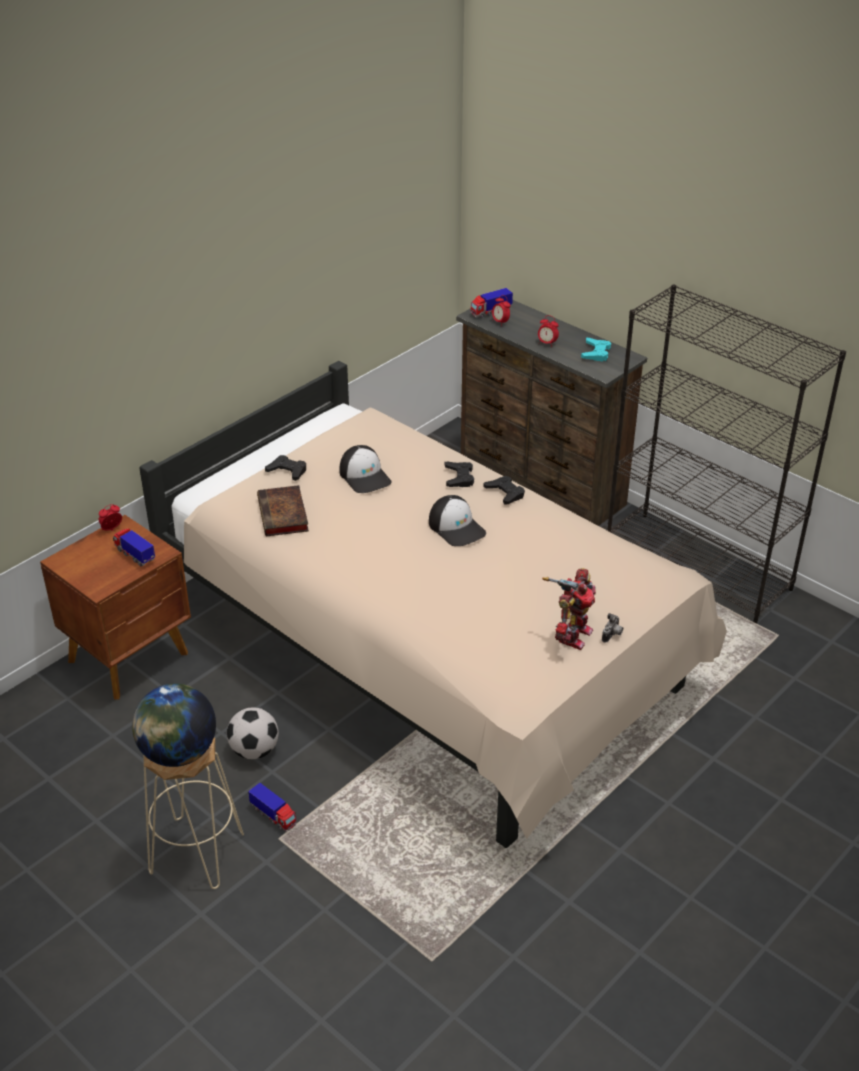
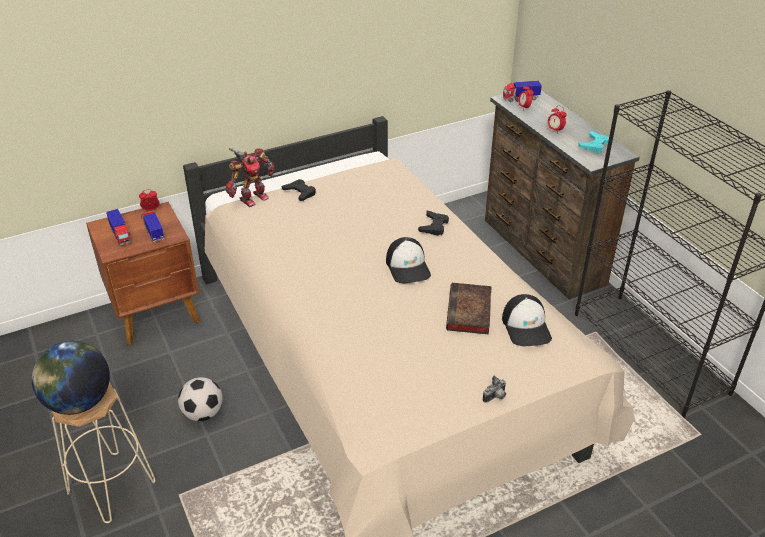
camera: 20 degrees right, 0 degrees up
toy truck [248,783,296,832] -> toy truck moved to [106,209,131,245]
book [257,485,309,536] -> book moved to [446,283,492,335]
cap [340,445,391,493] -> cap moved to [502,294,552,346]
black game controller [483,476,525,504] -> none
toy robot [542,568,596,650] -> toy robot moved to [225,148,275,207]

